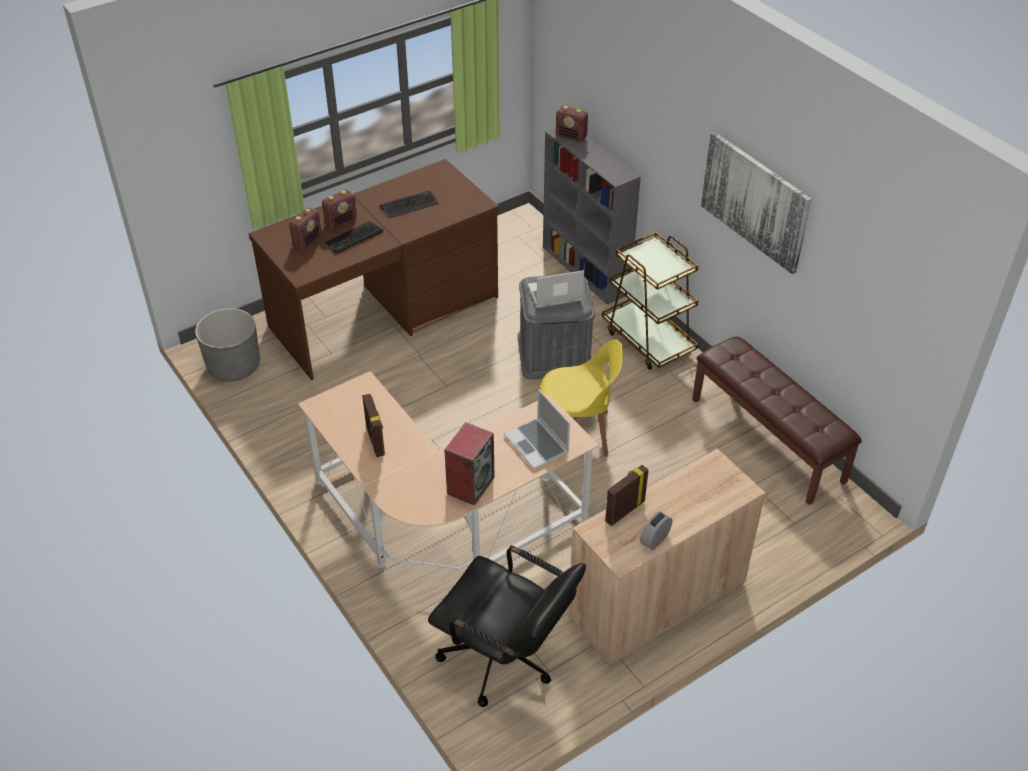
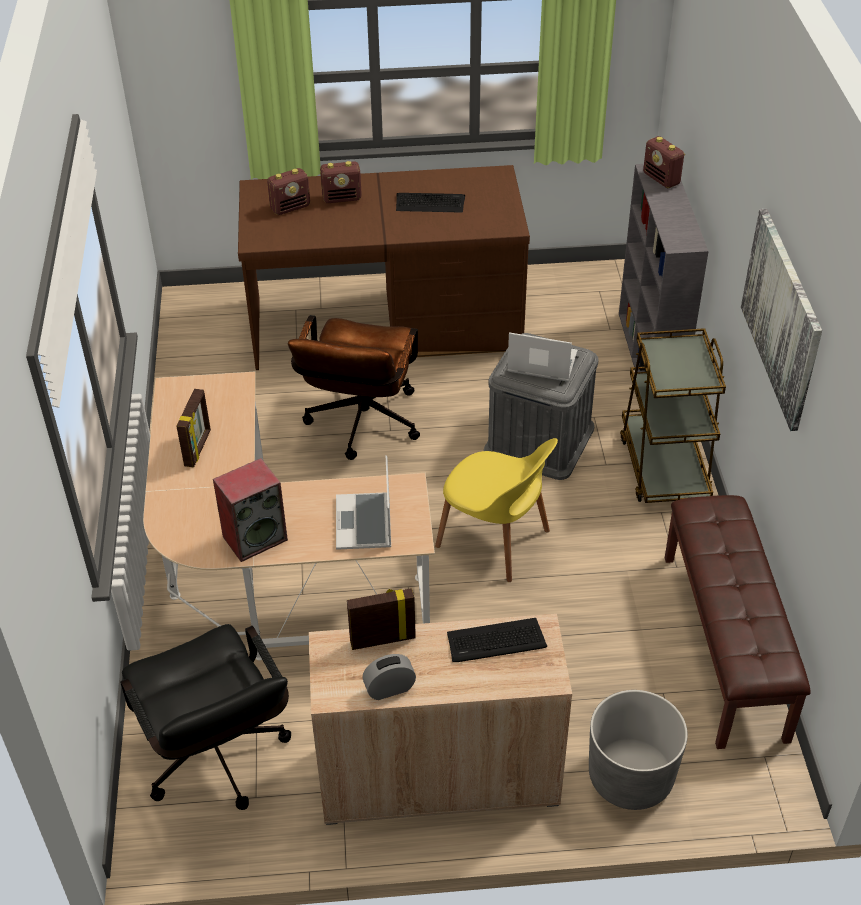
camera: 30 degrees right, 0 degrees up
grey planter [195,308,260,382] -> grey planter moved to [589,690,688,810]
keyboard [324,221,384,254] -> keyboard moved to [447,618,547,662]
none -> brown office chair [288,315,420,460]

